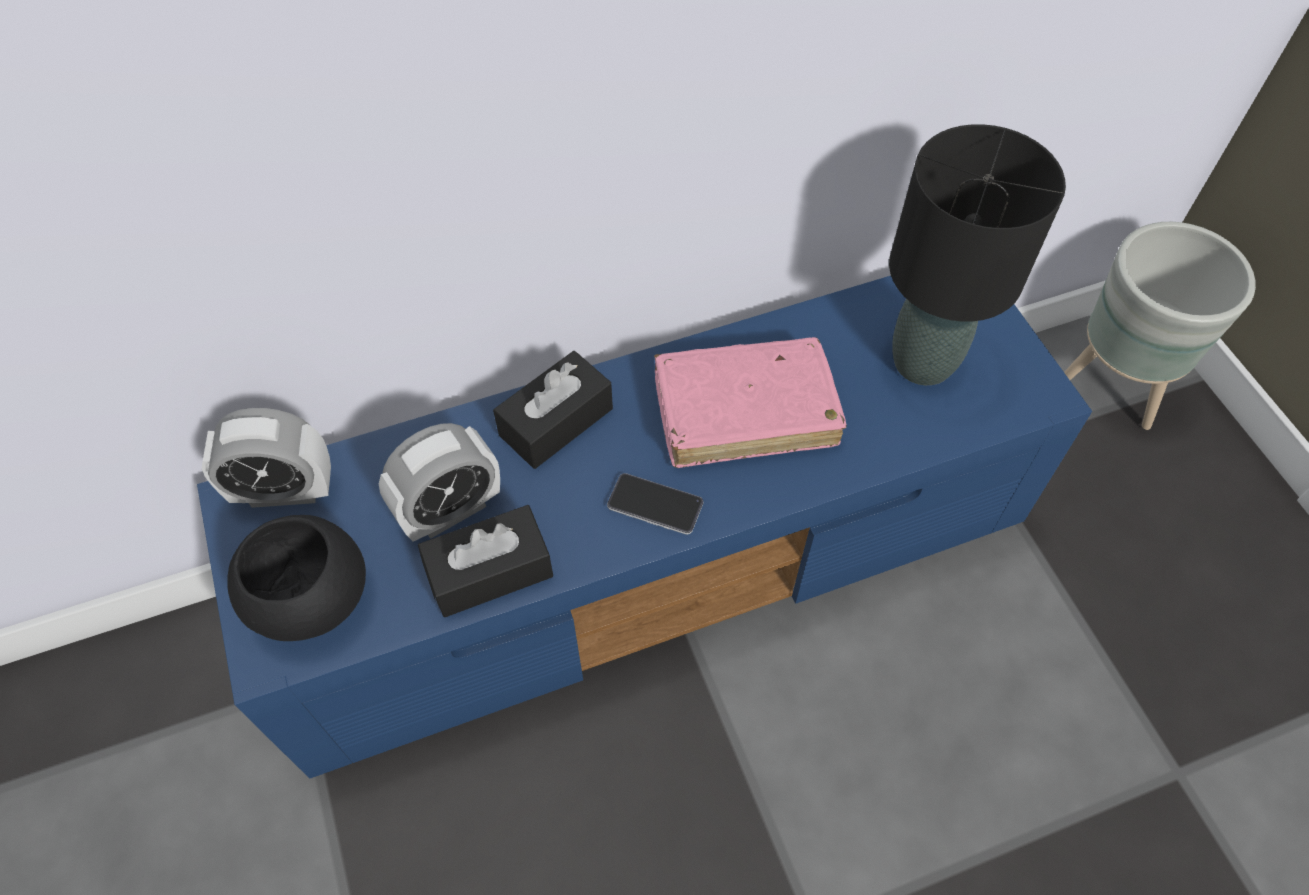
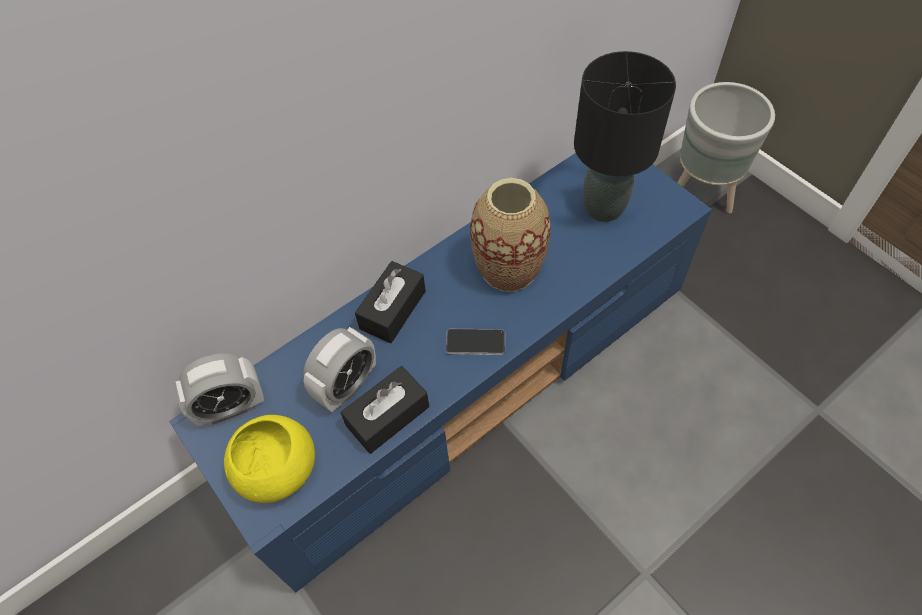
camera: 15 degrees left, 0 degrees up
black bowl [227,515,366,641] -> yellow bowl [224,415,315,503]
pink book [654,337,846,468] -> vase [470,178,551,292]

